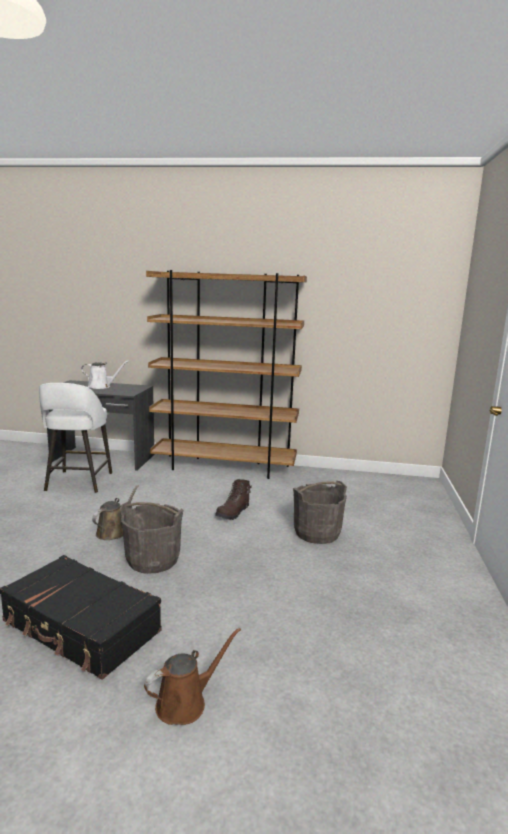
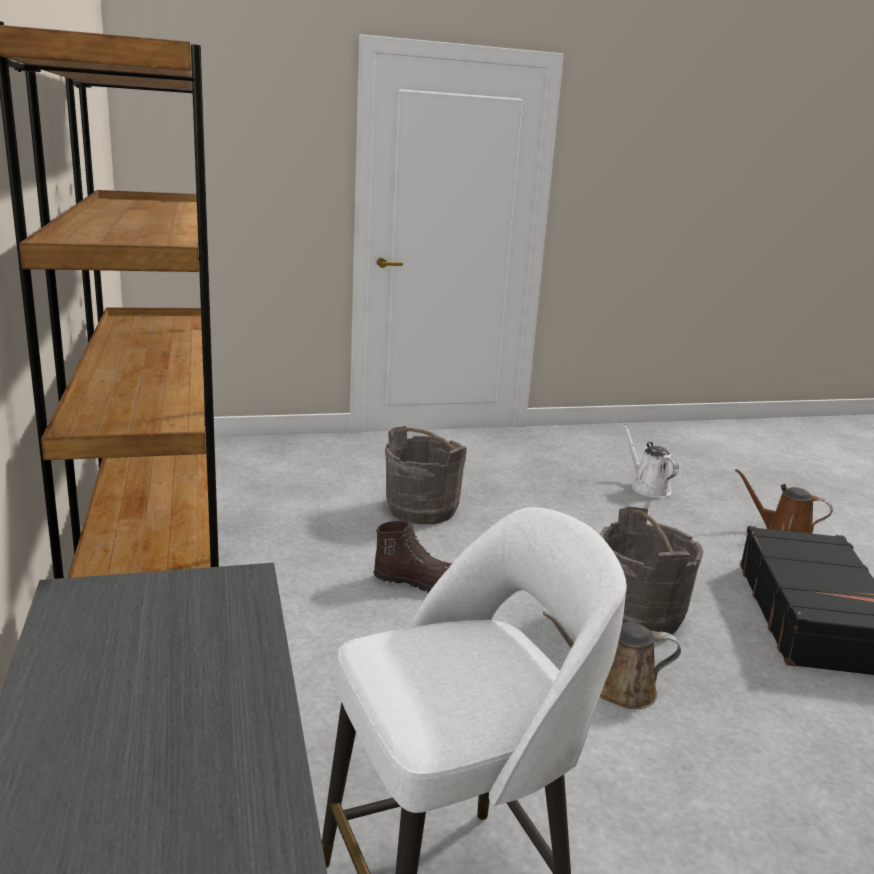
camera: 115 degrees left, 5 degrees up
white watering can [81,361,129,389] -> white watering can moved to [623,424,679,498]

